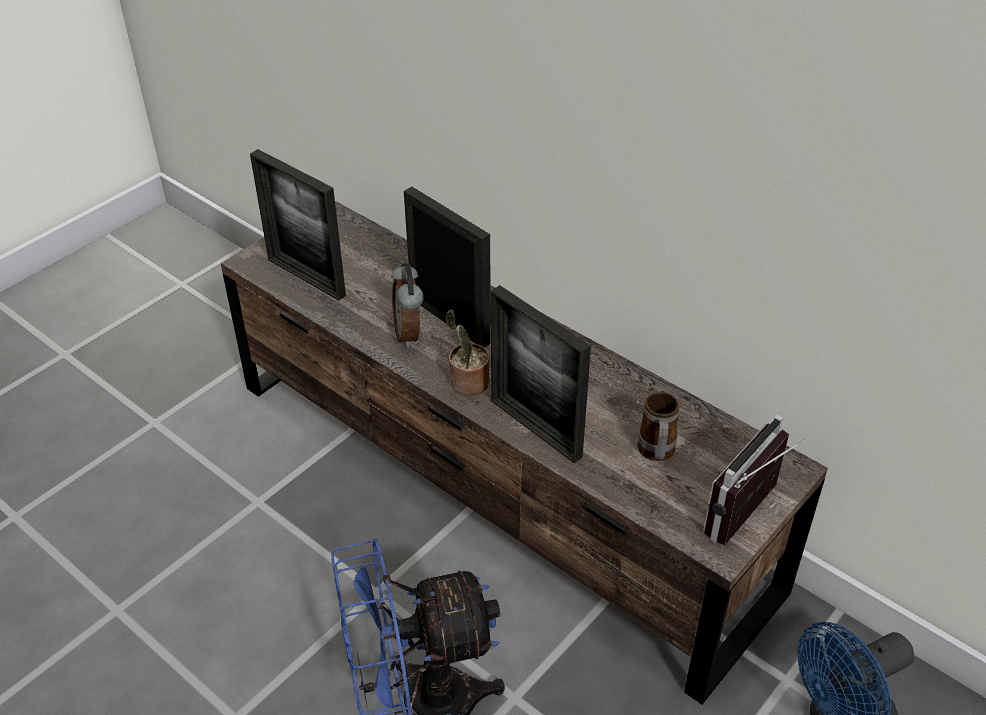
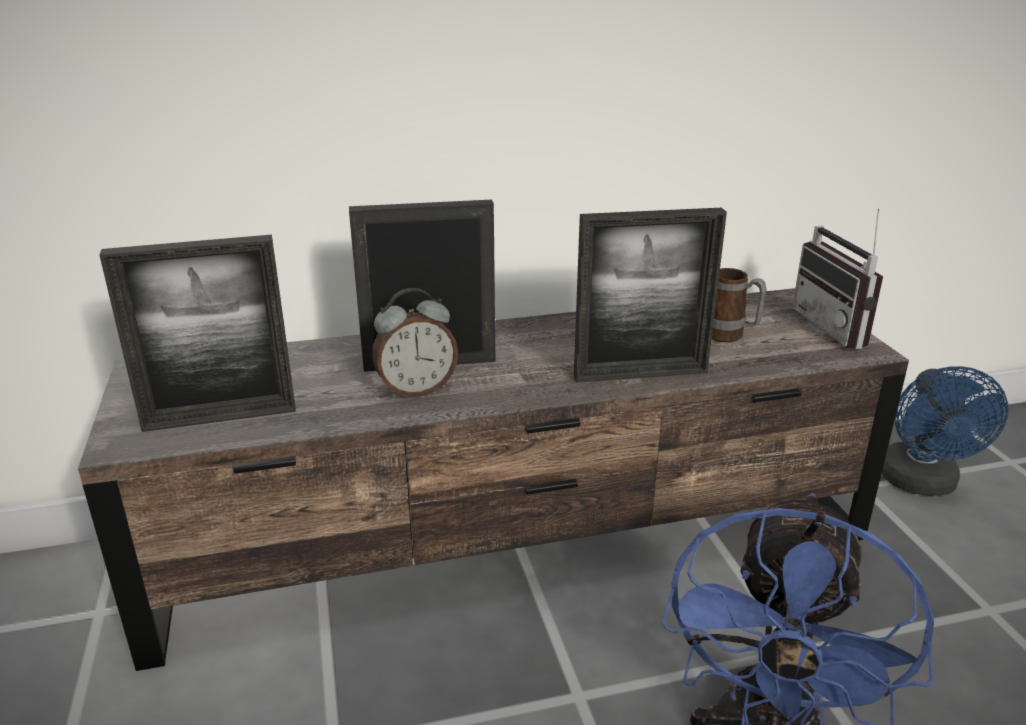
camera: 55 degrees left, 15 degrees down
alarm clock [391,263,424,348] -> alarm clock turned 45 degrees counterclockwise [372,288,458,398]
potted plant [446,309,490,395] -> none

